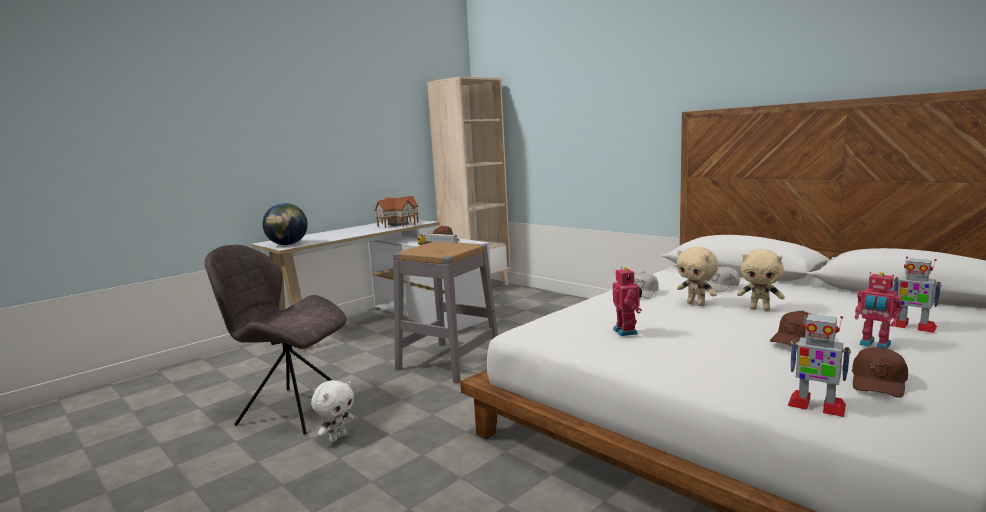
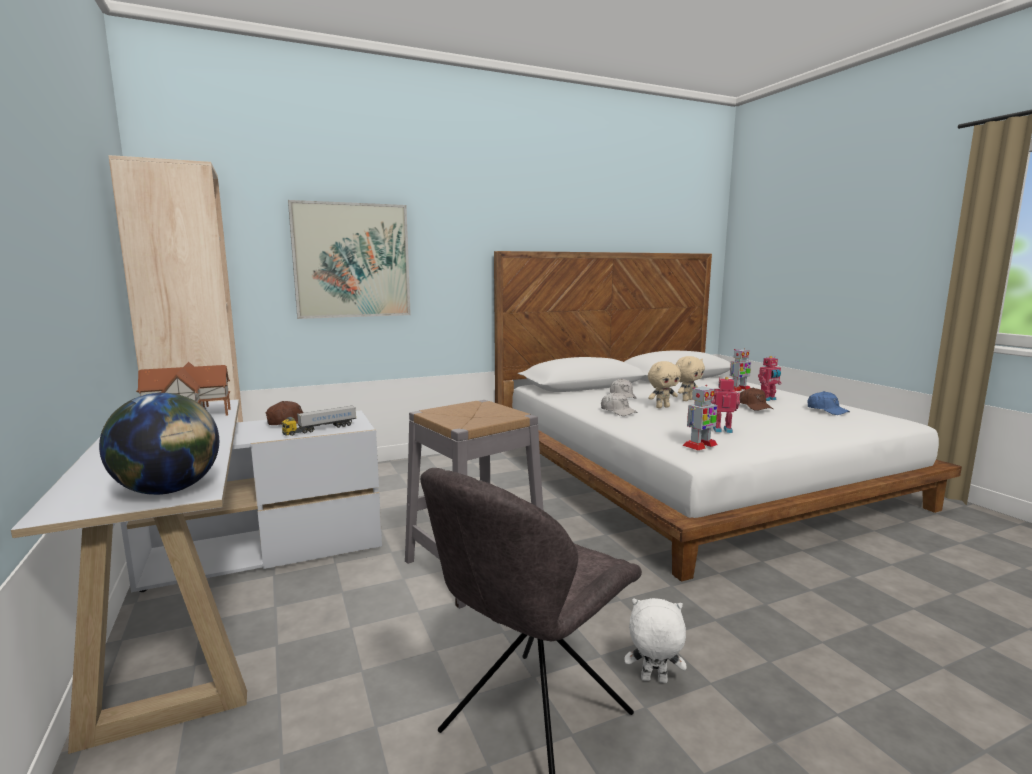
camera: 70 degrees left, 0 degrees up
white plush toy [311,380,354,442] -> white plush toy turned 45 degrees counterclockwise [624,598,687,683]
toy robot [788,312,851,417] -> toy robot moved to [683,385,718,450]
brown cap [852,347,908,398] -> blue cap [808,391,850,415]
none -> picture [288,200,411,319]

